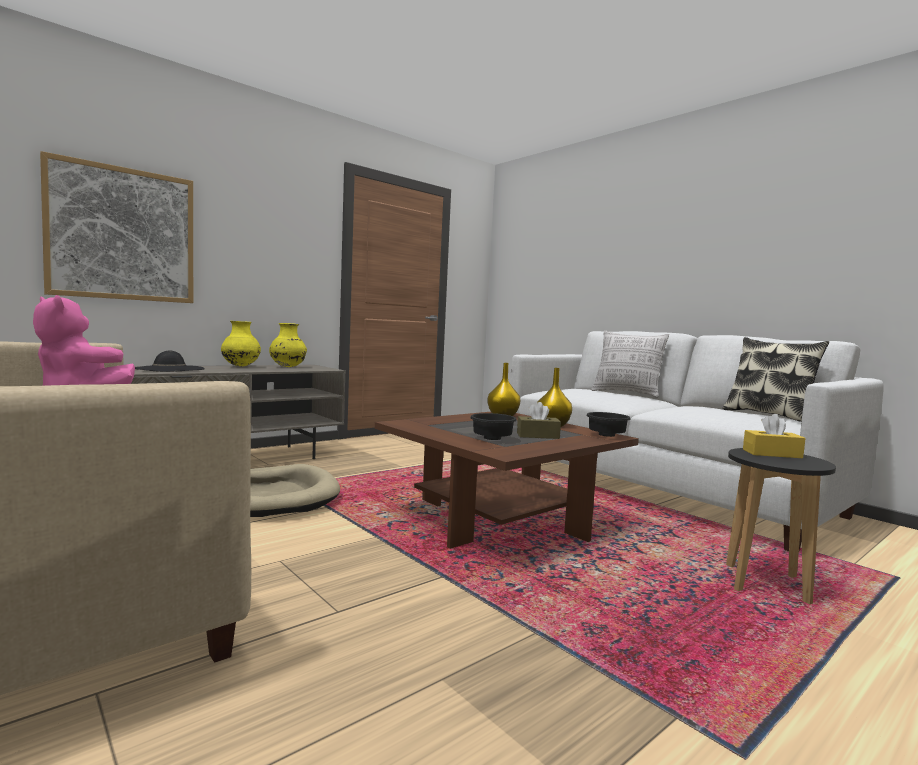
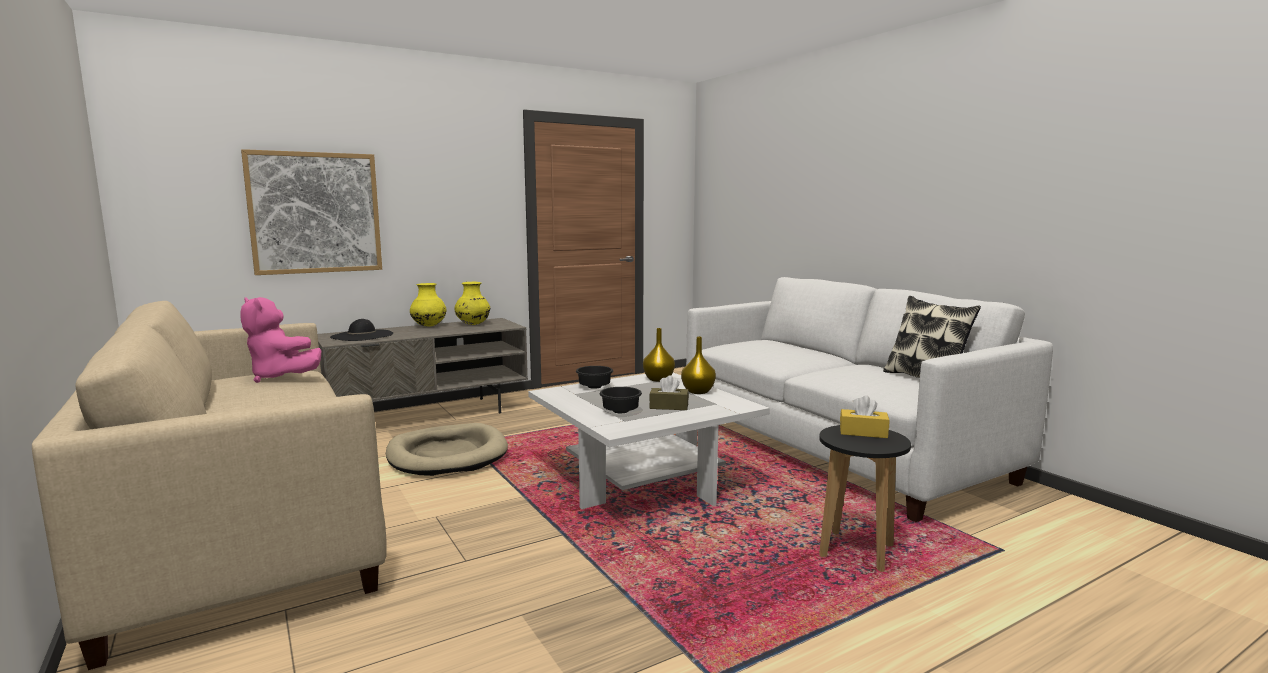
camera: 10 degrees right, 5 degrees up
brown coffee table [375,412,639,549] -> white coffee table [528,373,770,509]
black bowl [586,412,630,437] -> black bowl moved to [576,366,613,389]
pillow [592,330,669,398] -> none

